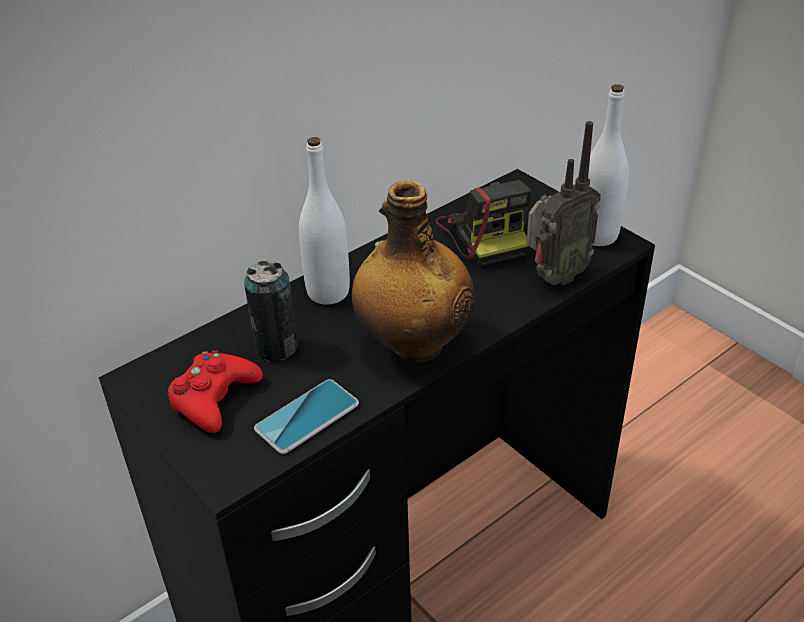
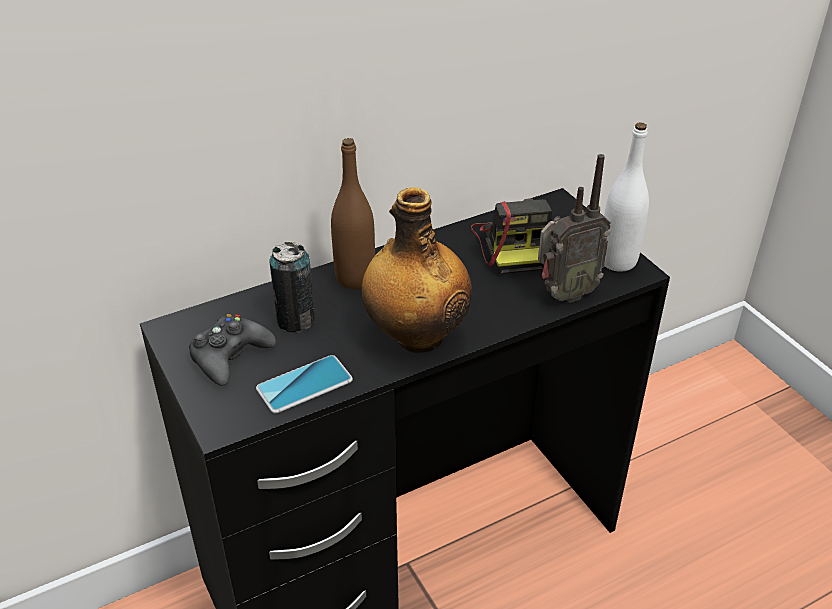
camera: 10 degrees right, 0 degrees up
red game controller [168,350,263,433] -> black game controller [189,314,276,386]
white bottle [299,137,350,305] -> brown bottle [331,138,375,289]

